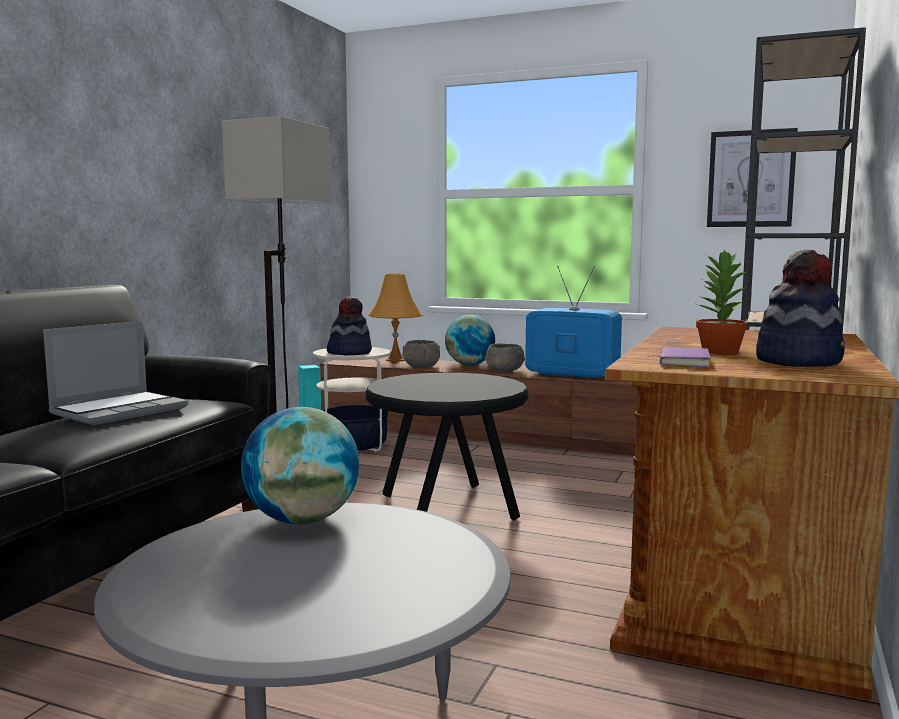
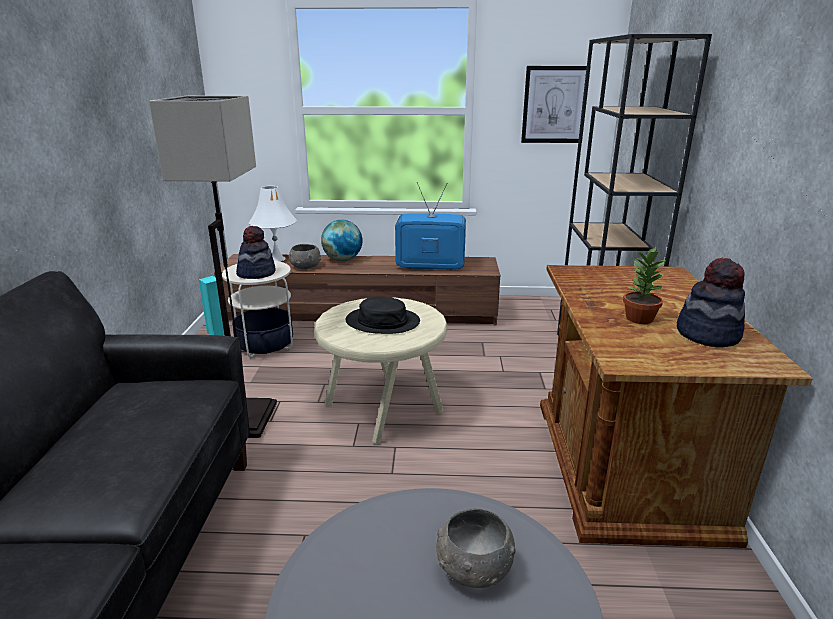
camera: 20 degrees left, 15 degrees up
laptop [43,321,189,425] -> none
globe [241,407,359,524] -> none
black side table [366,373,529,521] -> beige side table [314,297,447,444]
orange table lamp [368,274,423,362] -> white table lamp [249,186,297,261]
grey bowl [485,343,525,372] -> grey bowl moved to [436,508,516,588]
purple book [647,348,711,367] -> none
none -> black hat [346,297,420,334]

